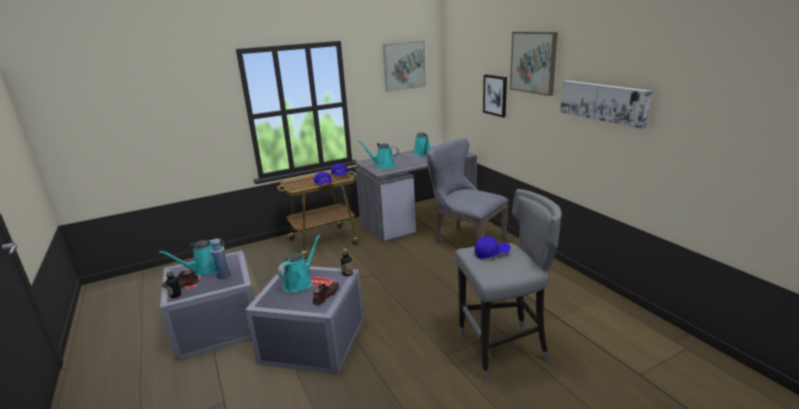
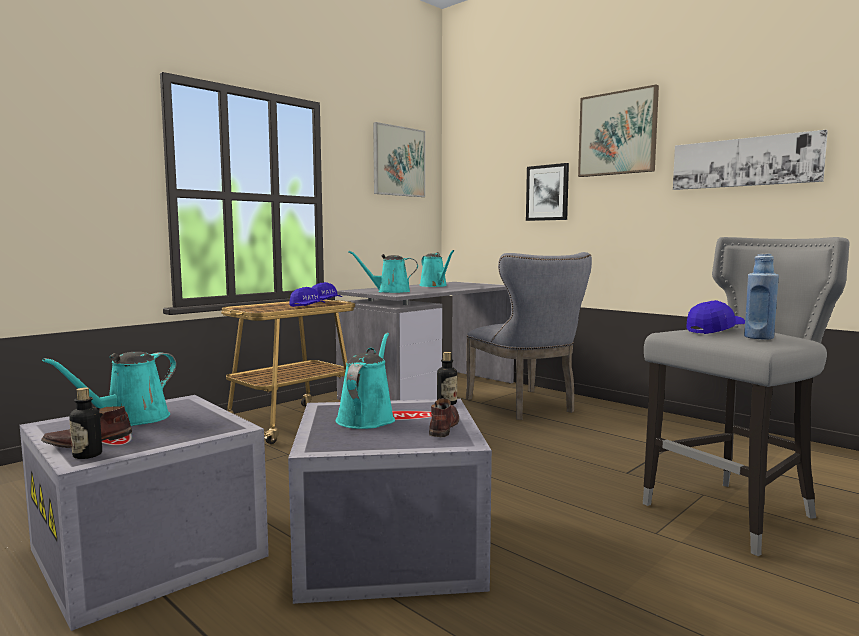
camera: 20 degrees left, 15 degrees down
blue bottle [211,239,230,279] -> blue bottle moved to [744,254,779,340]
grey chair [427,138,509,244] -> grey chair turned 135 degrees counterclockwise [466,252,592,420]

